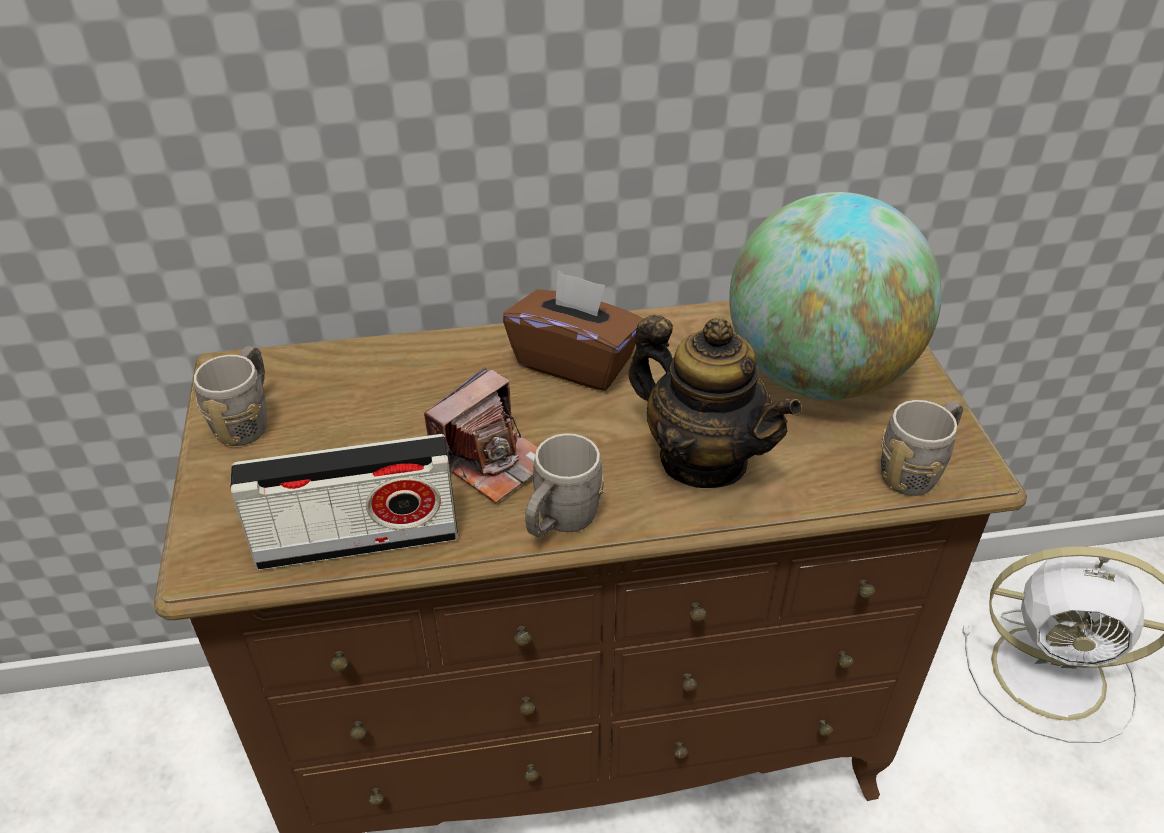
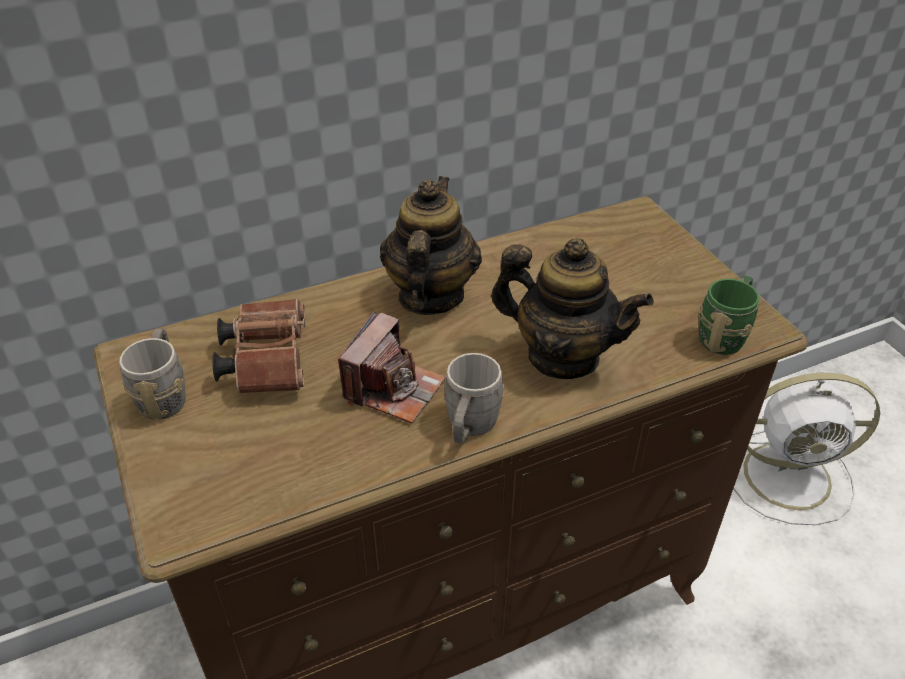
camera: 15 degrees left, 0 degrees up
radio [230,434,458,570] -> none
brown tissue box [503,270,643,391] -> teapot [380,176,482,315]
globe [729,192,942,400] -> none
grey mug [881,400,963,496] -> green mug [699,276,759,355]
none -> brown binoculars [212,299,305,394]

